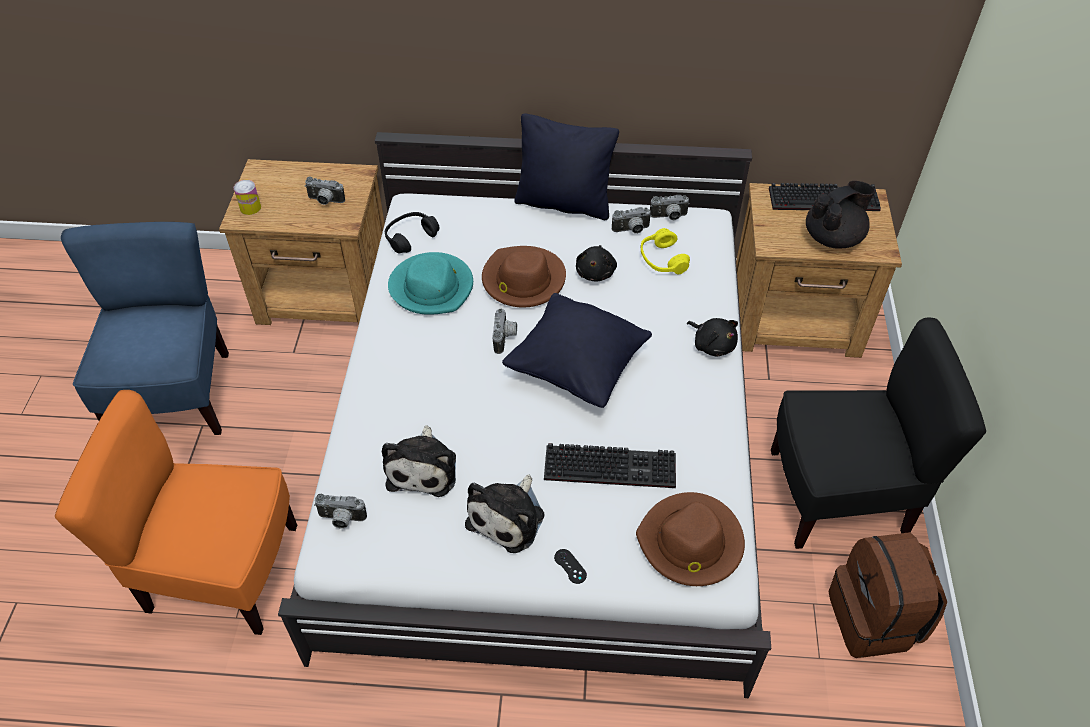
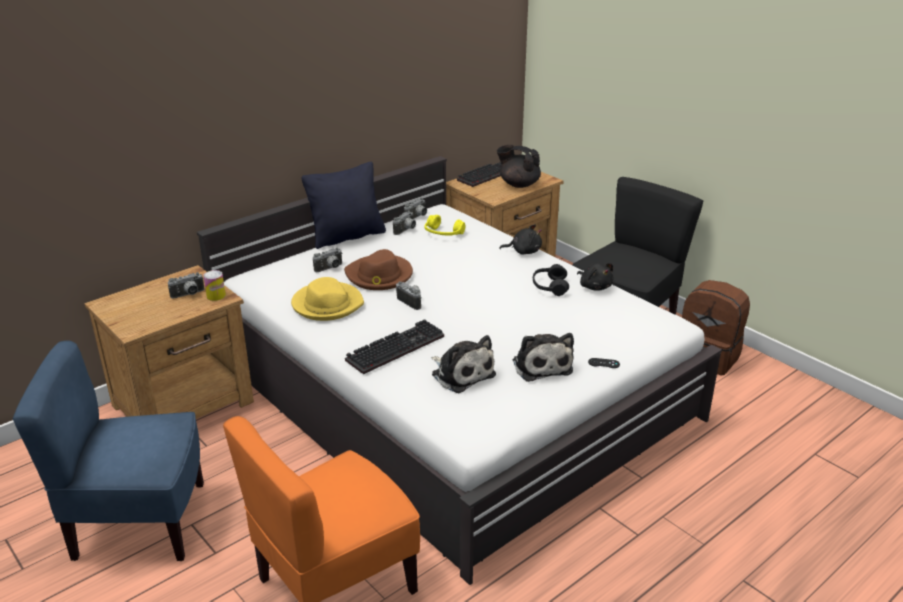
camera: 45 degrees left, 20 degrees down
blue chair [61,222,229,435] -> blue chair turned 45 degrees counterclockwise [13,340,204,561]
can [234,180,261,215] -> can moved to [203,270,226,301]
camera [314,494,367,529] -> camera moved to [313,248,342,272]
black headphones [385,212,439,254] -> black headphones moved to [533,264,569,296]
turquoise hat [388,252,473,315] -> yellow hat [291,277,364,321]
black pillow [502,293,652,408] -> none
keyboard [544,443,676,488] -> keyboard moved to [345,319,444,374]
black plush toy [576,245,617,281] -> black plush toy moved to [577,263,614,291]
brown hat [636,492,745,586] -> none
black teapot [806,181,875,249] -> black teapot turned 75 degrees counterclockwise [497,145,541,188]

